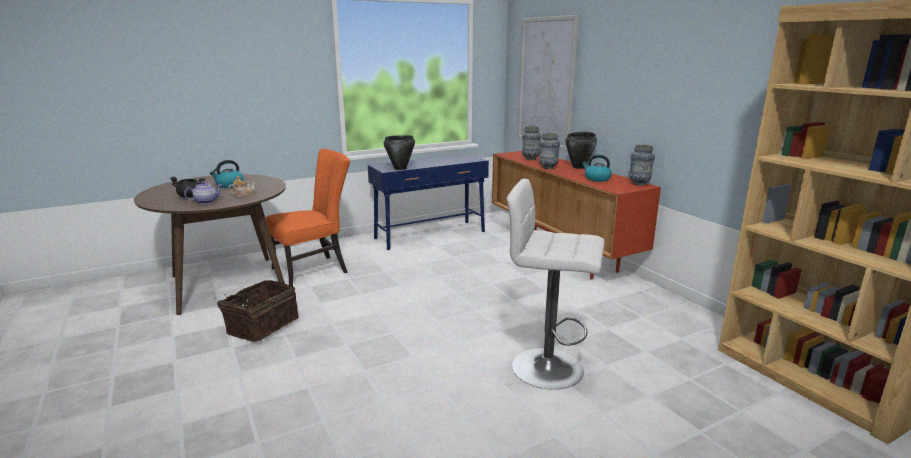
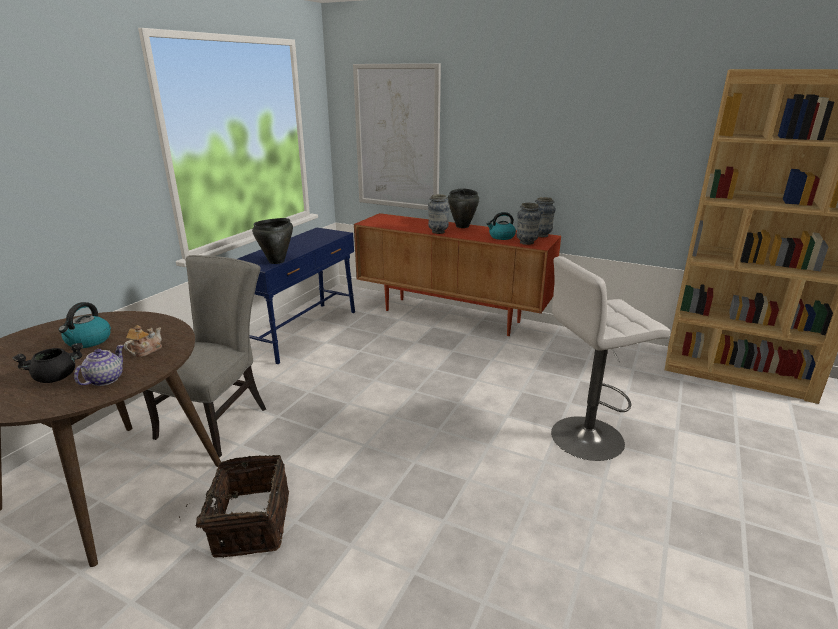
camera: 35 degrees left, 5 degrees up
orange chair [266,149,350,286] -> grey chair [143,255,267,458]
vase [522,126,541,160] -> vase moved to [516,203,541,245]

